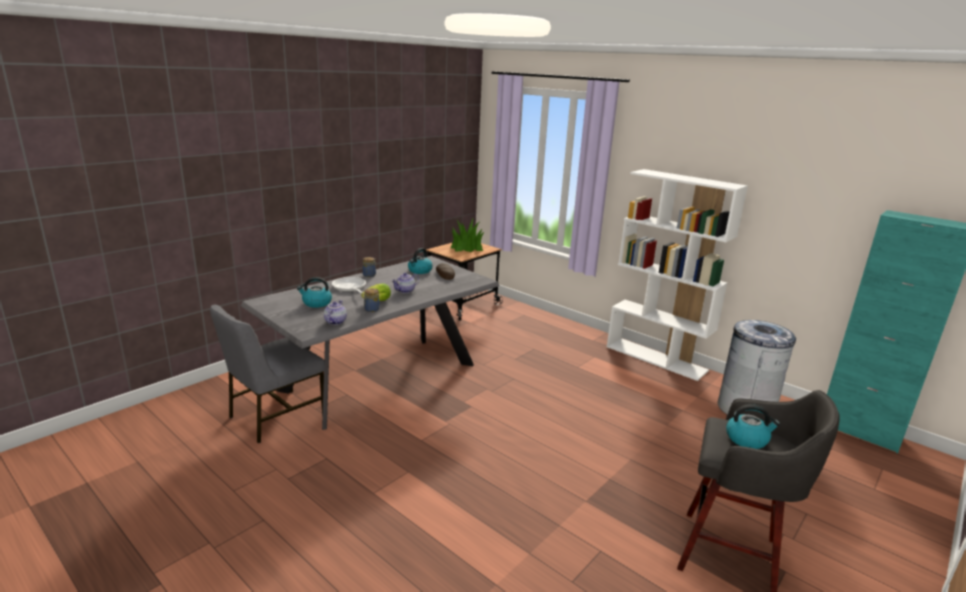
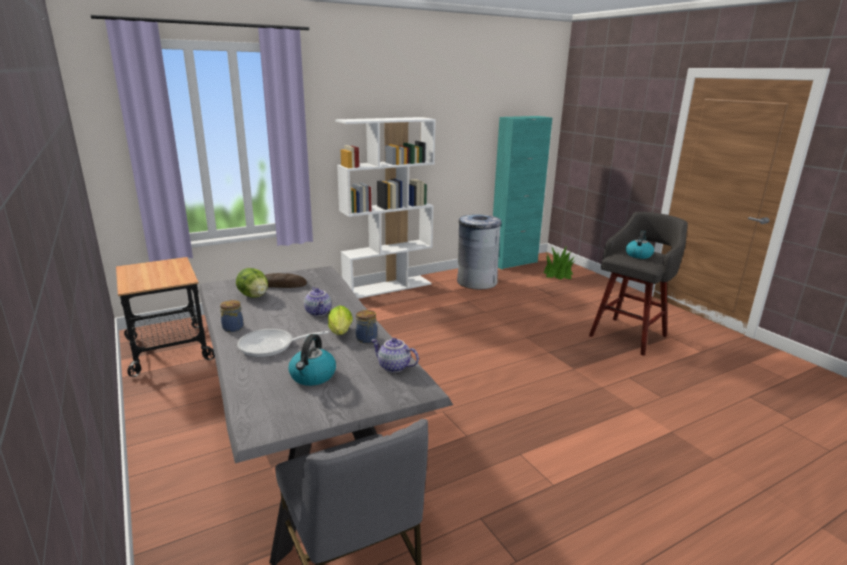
camera: 70 degrees left, 0 degrees up
kettle [408,248,433,274] -> lettuce [236,268,268,298]
potted plant [450,219,484,252] -> potted plant moved to [543,247,575,280]

